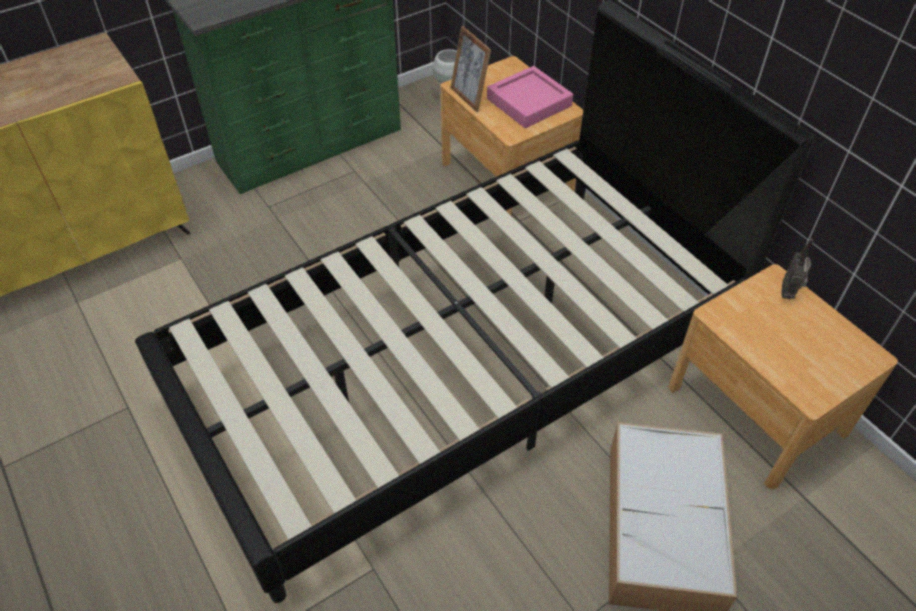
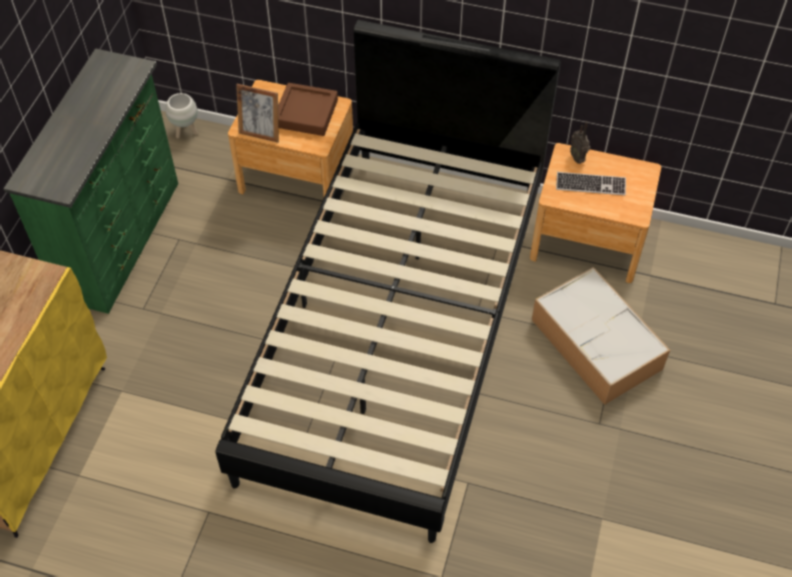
camera: 40 degrees left, 5 degrees up
pink tray [487,66,573,128] -> brown tray [278,83,338,136]
none -> keyboard [556,172,626,195]

